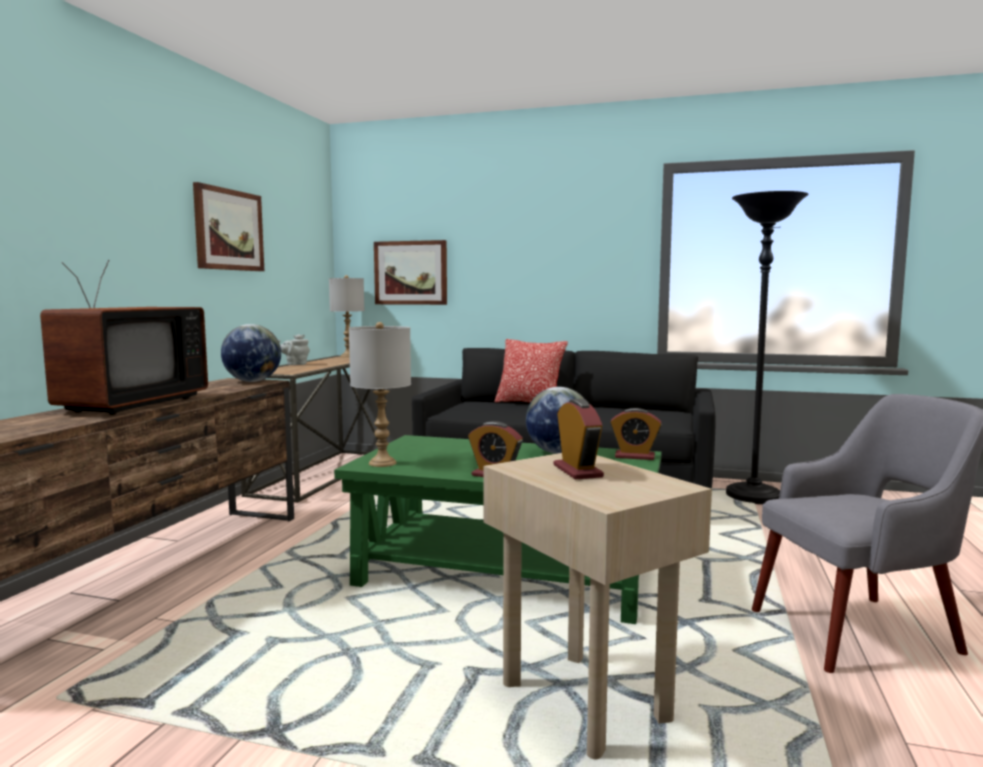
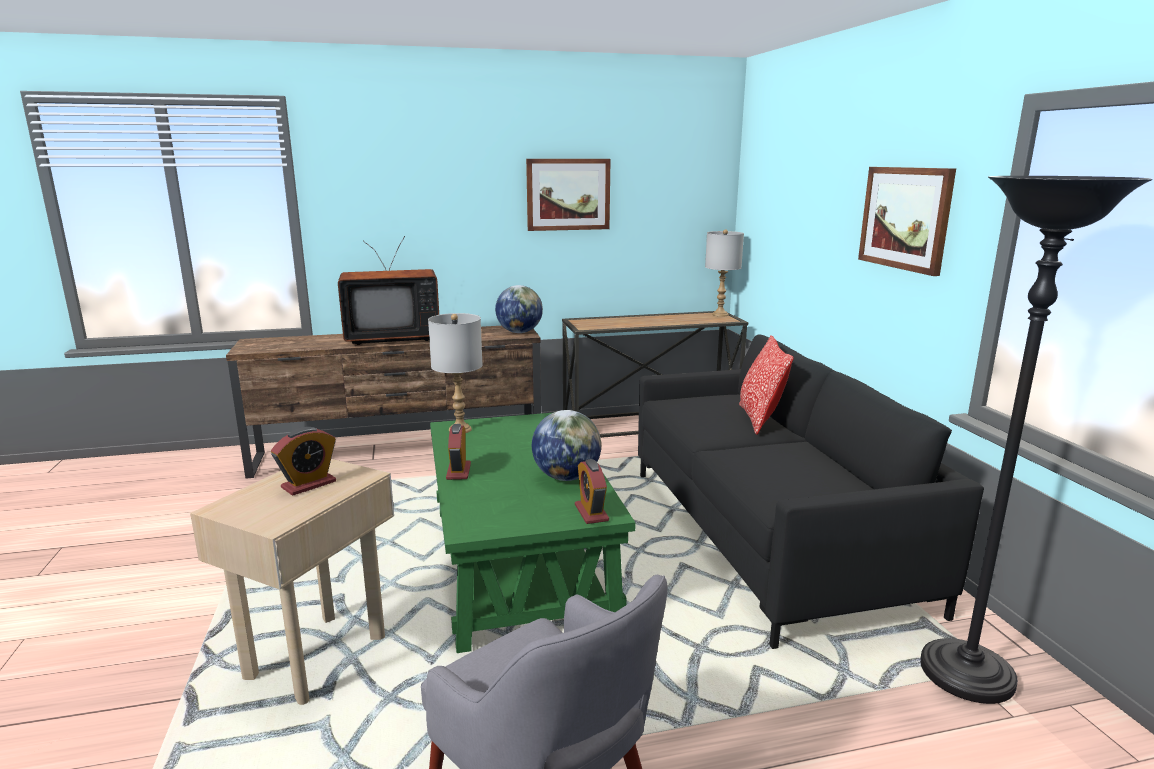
camera: 60 degrees right, 10 degrees up
grey teapot [278,334,310,365] -> none
picture [374,240,447,305] -> picture moved to [858,167,956,276]

